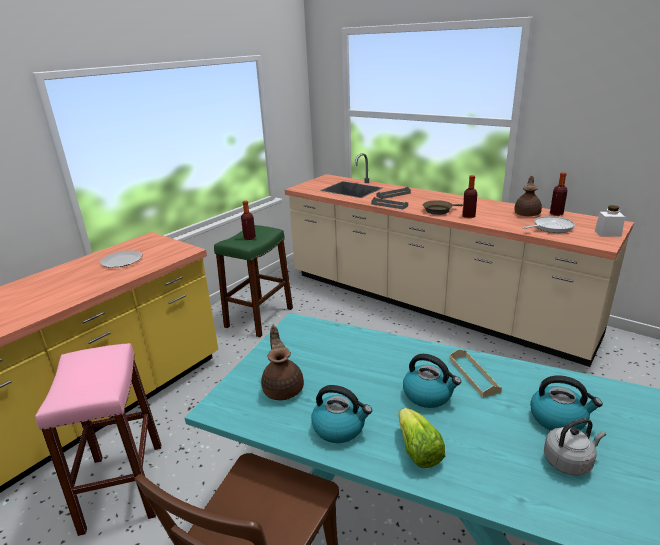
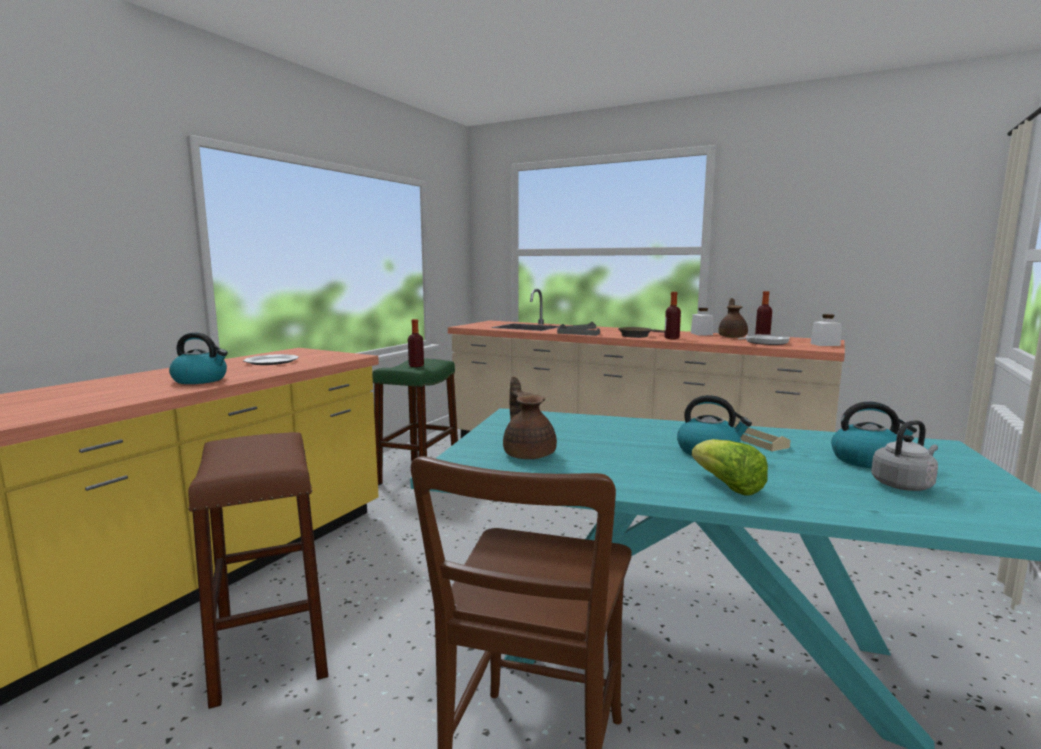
camera: 10 degrees left, 15 degrees down
pink stool [35,343,161,536] -> brown stool [188,432,328,709]
kettle [311,385,372,443] -> kettle moved to [169,332,228,384]
none -> white jar [691,308,713,336]

